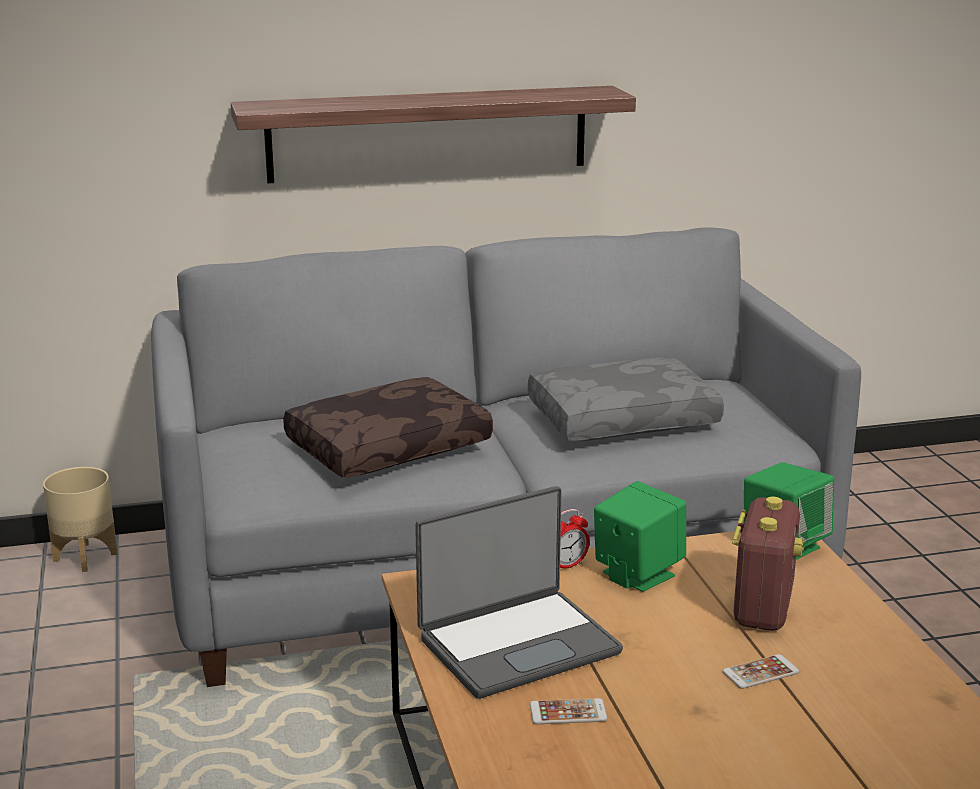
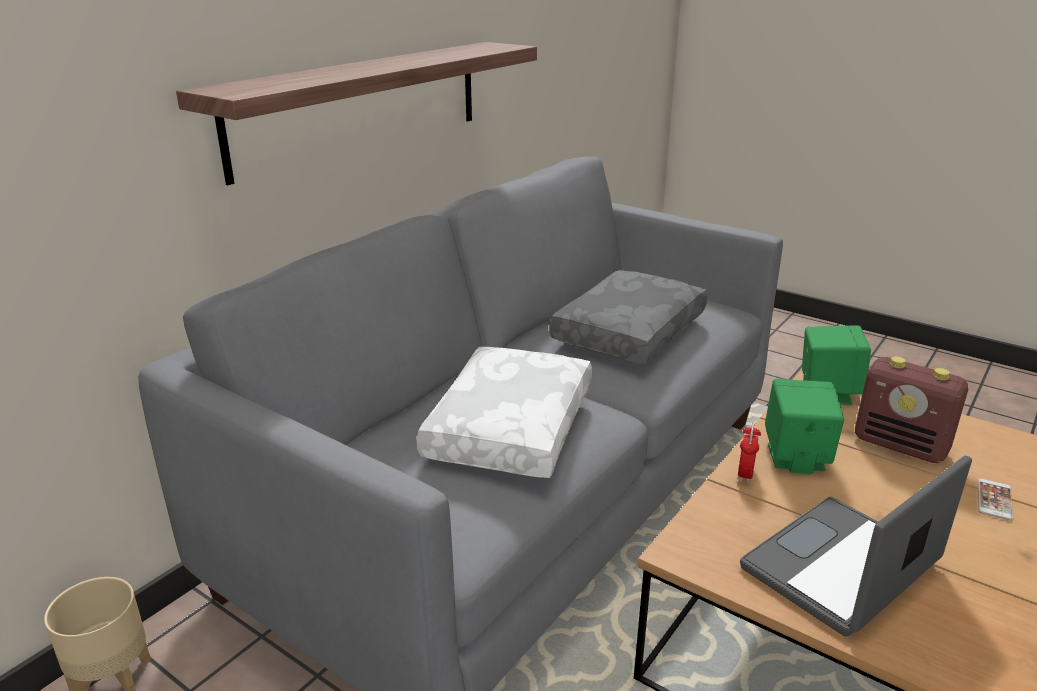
camera: 40 degrees left, 5 degrees up
brown pillow [283,377,493,478] -> white pillow [417,347,592,478]
laptop [415,486,623,699] -> laptop turned 150 degrees counterclockwise [740,455,972,637]
phone [530,698,607,724] -> none
radio [732,497,804,631] -> radio turned 150 degrees clockwise [855,357,968,463]

